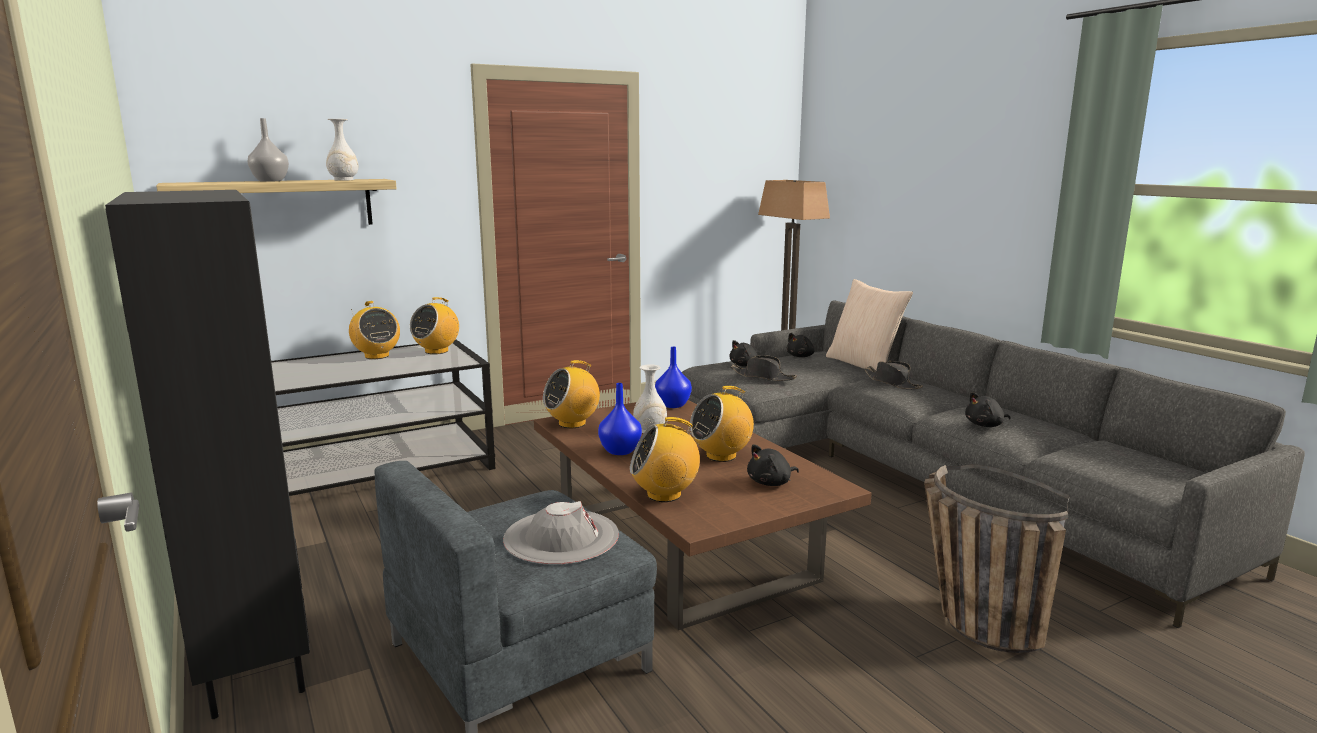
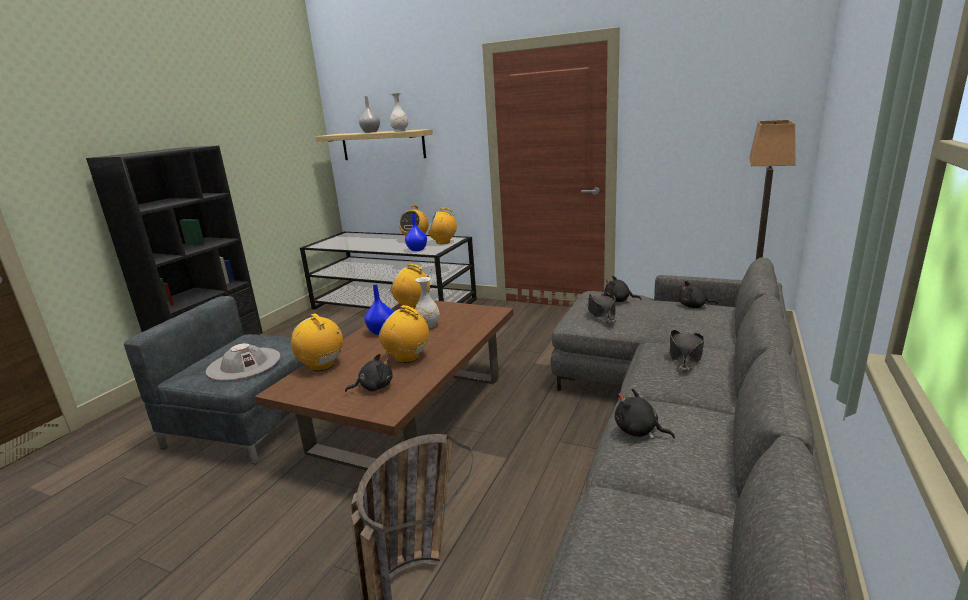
camera: 55 degrees right, 5 degrees up
blue vase [655,347,692,408] -> blue vase moved to [405,214,427,251]
black plush toy [747,444,799,486] -> black plush toy turned 135 degrees clockwise [345,354,393,392]
beige pillow [826,279,913,370] -> none

